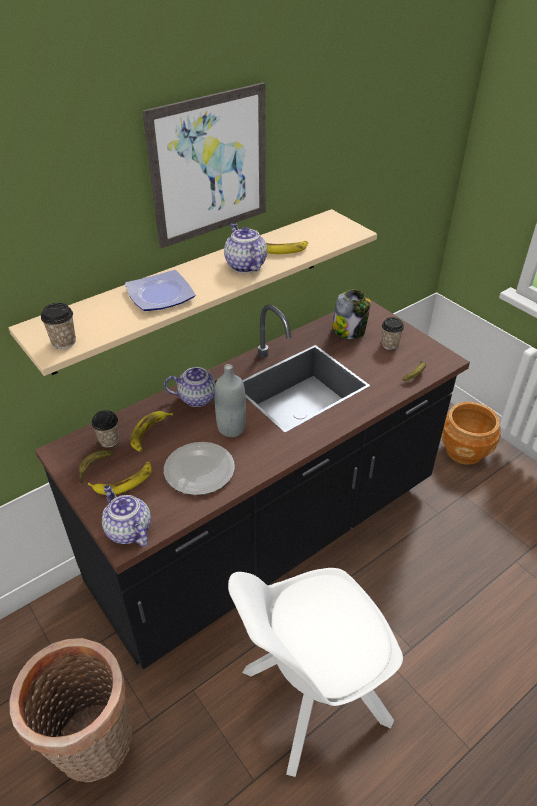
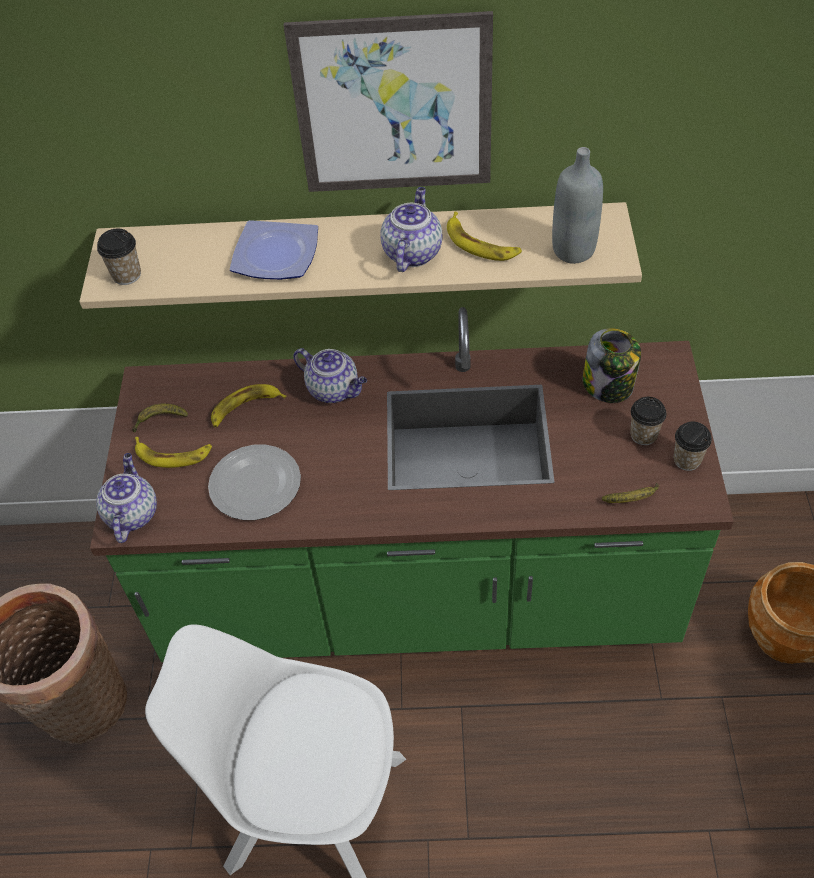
camera: 40 degrees right, 10 degrees up
black counter [35,300,470,669] -> green counter [90,307,734,662]
cup [92,410,119,448] -> cup moved to [674,421,712,471]
grey bottle [214,364,246,437] -> grey bottle moved to [552,147,603,264]

